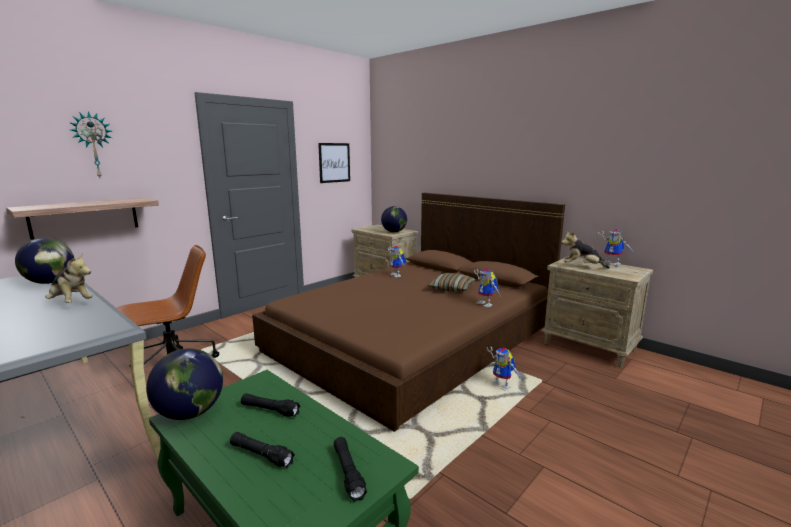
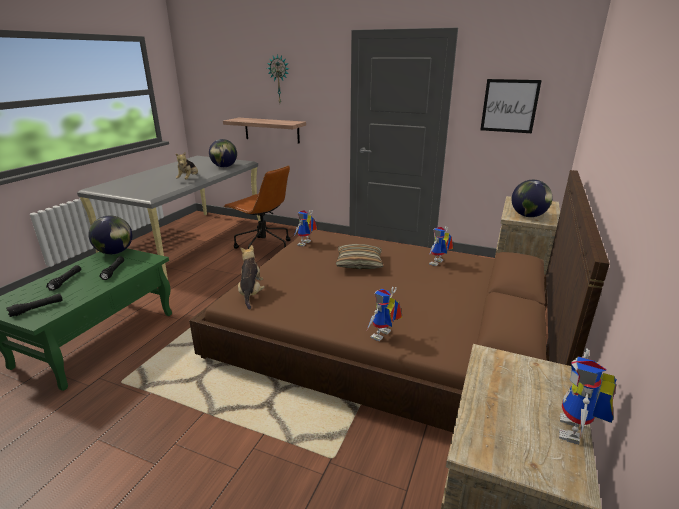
camera: 70 degrees right, 10 degrees up
pillow [428,273,476,292] -> pillow moved to [336,244,383,269]
toy robot [487,347,522,390] -> toy robot moved to [294,210,317,246]
plush toy [561,231,610,268] -> plush toy moved to [238,245,265,310]

